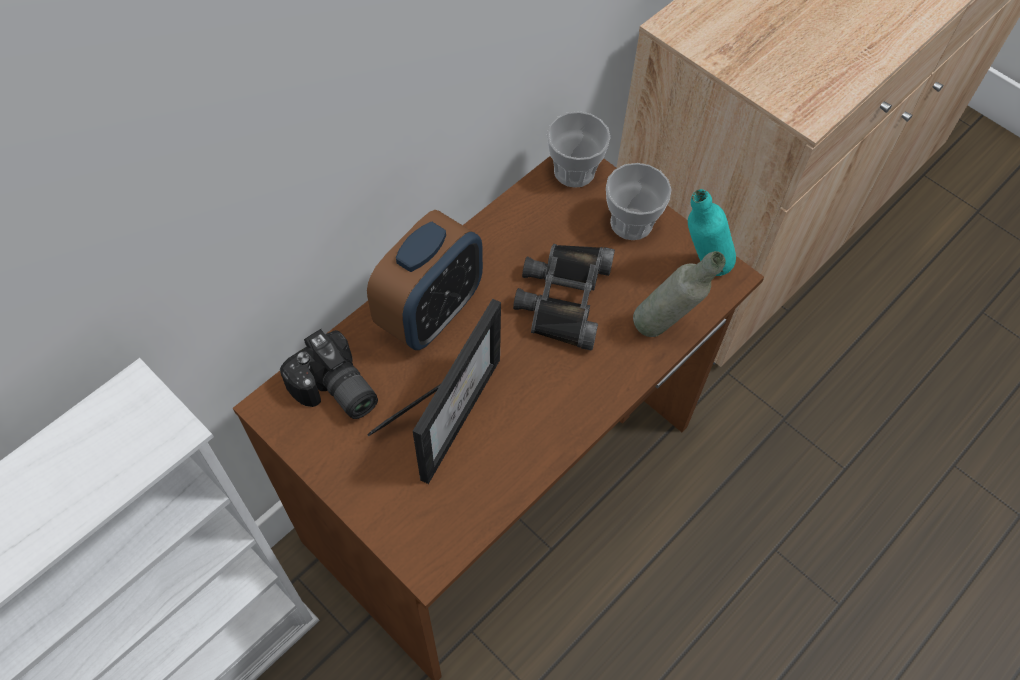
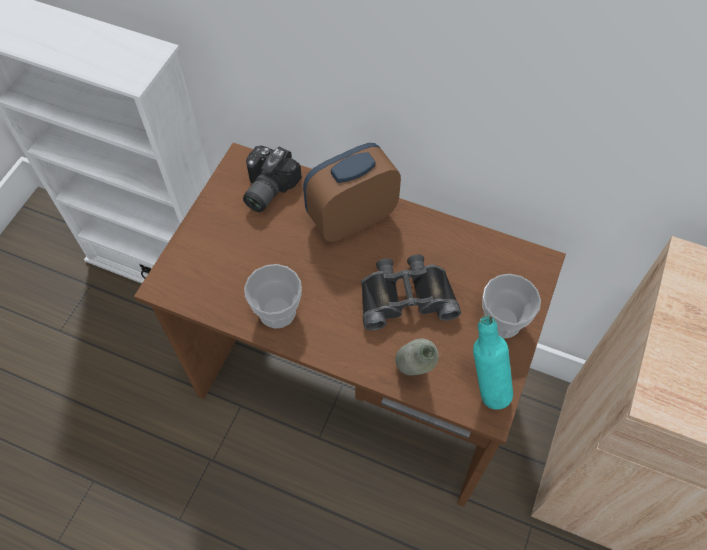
camera: 70 degrees right, 0 degrees up
alarm clock [367,210,483,350] -> alarm clock turned 135 degrees clockwise [303,143,401,242]
picture frame [367,299,501,484] -> none
cup [547,111,610,187] -> cup moved to [244,264,302,329]

